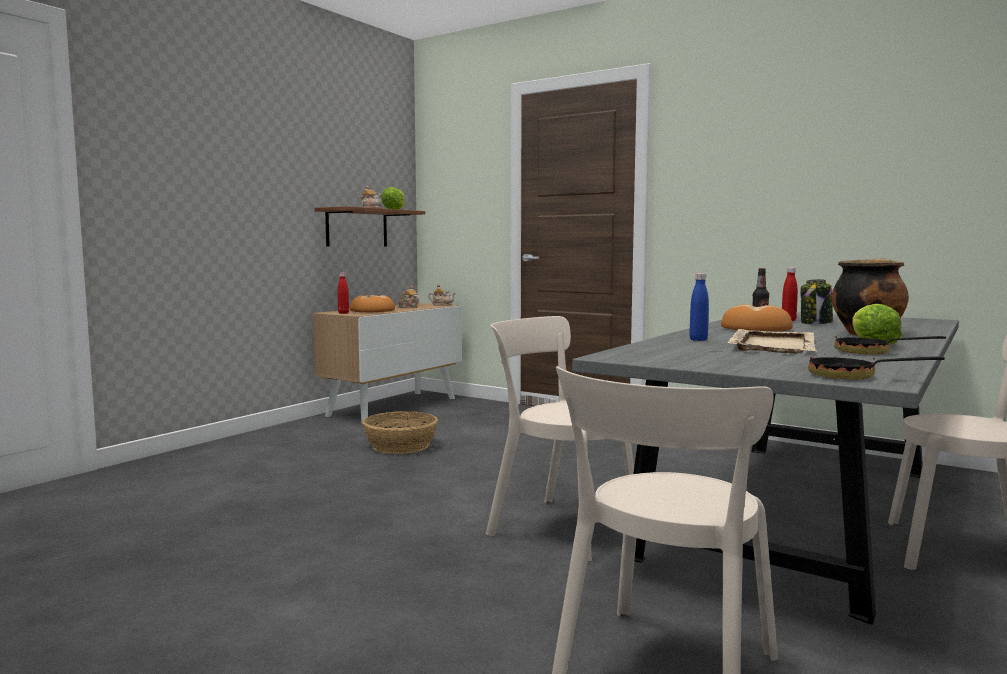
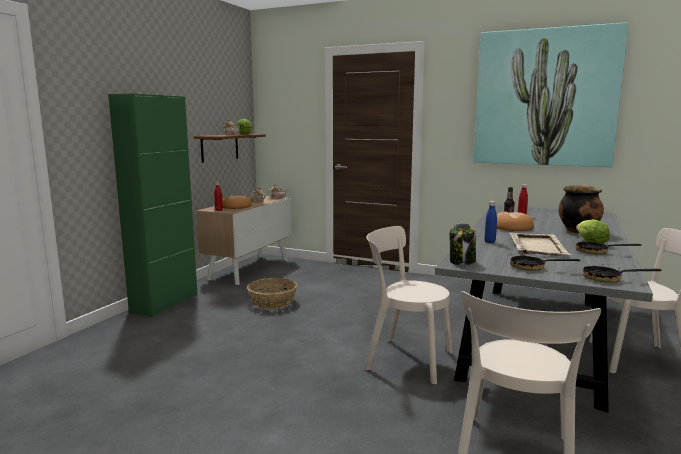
camera: 10 degrees left, 5 degrees up
jar [801,279,833,324] -> jar moved to [449,223,476,265]
none -> green cabinet [108,93,198,317]
none -> picture [474,22,629,167]
none -> frying pan [510,254,580,271]

